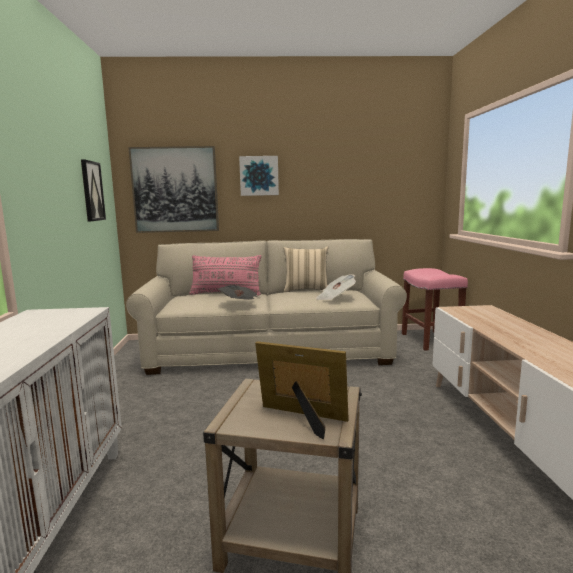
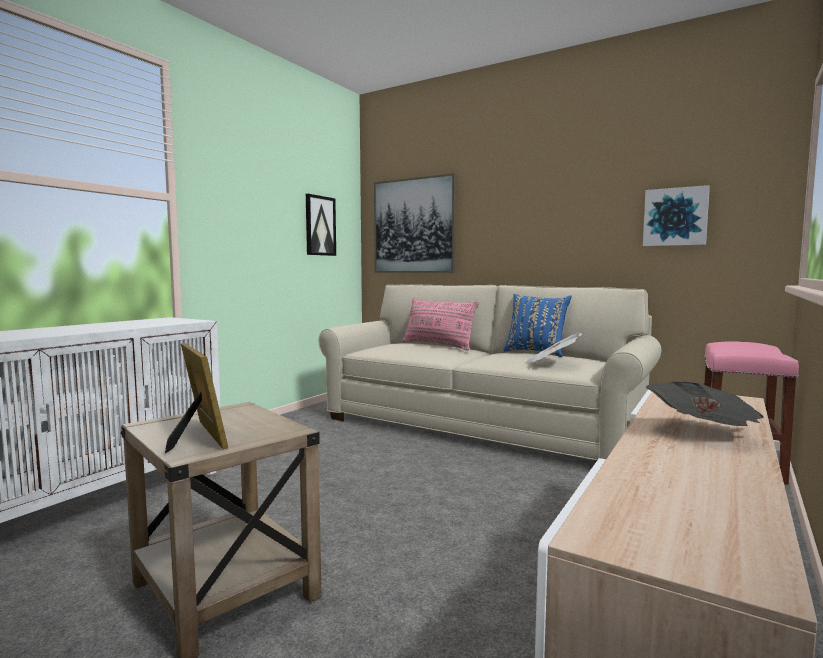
camera: 35 degrees right, 5 degrees down
newspaper [218,285,258,300] -> newspaper moved to [646,381,763,426]
picture [239,156,279,196] -> picture moved to [643,185,710,246]
beige pillow [284,246,328,292] -> blue pillow [503,294,572,357]

